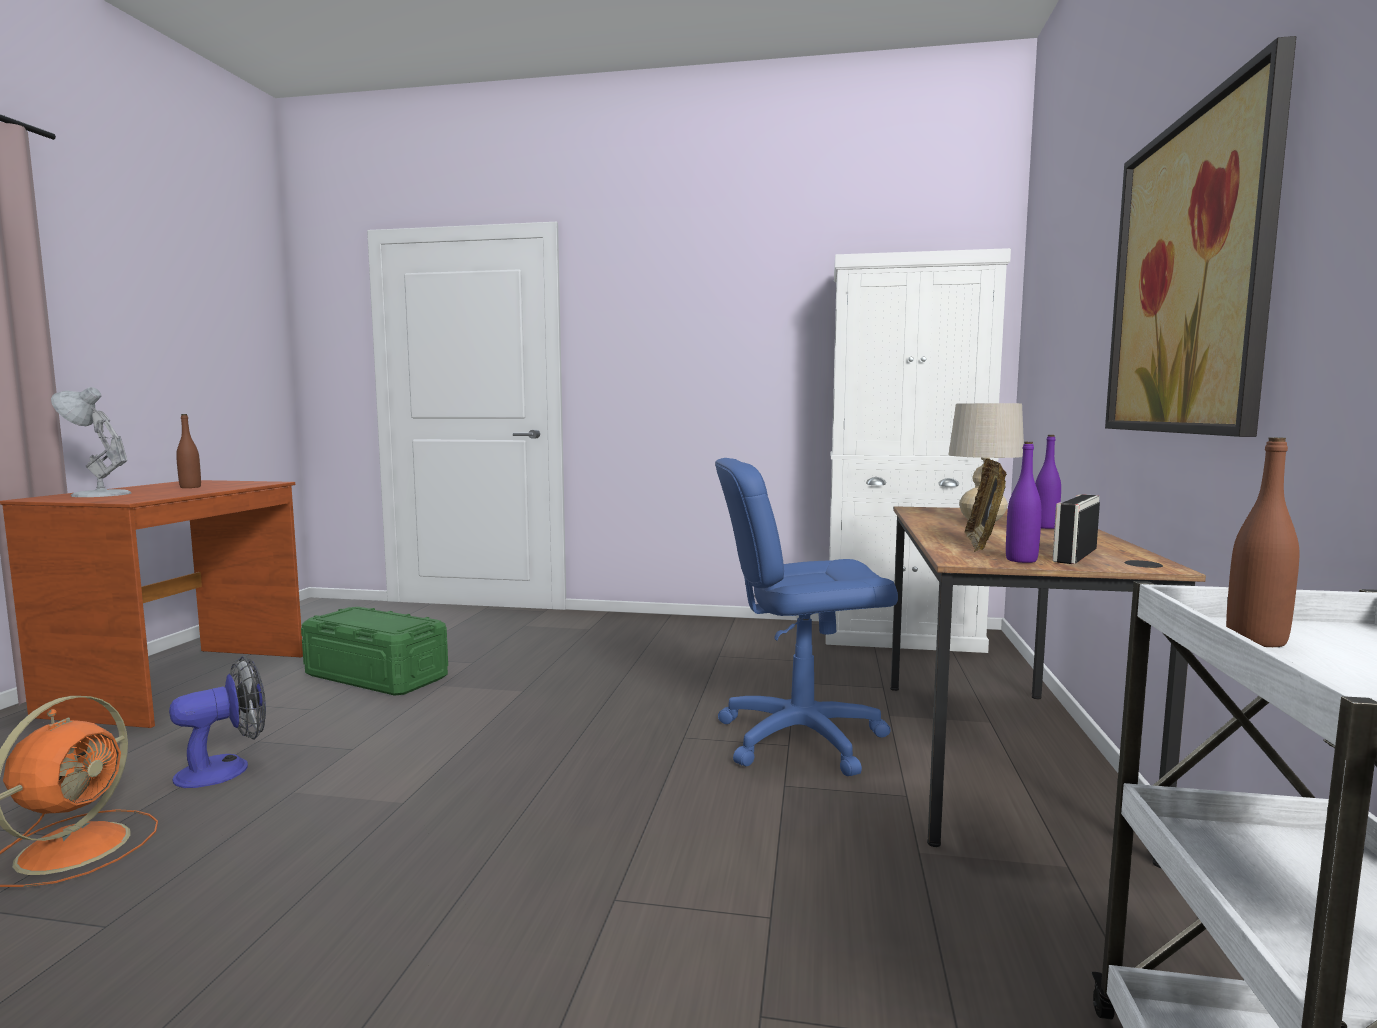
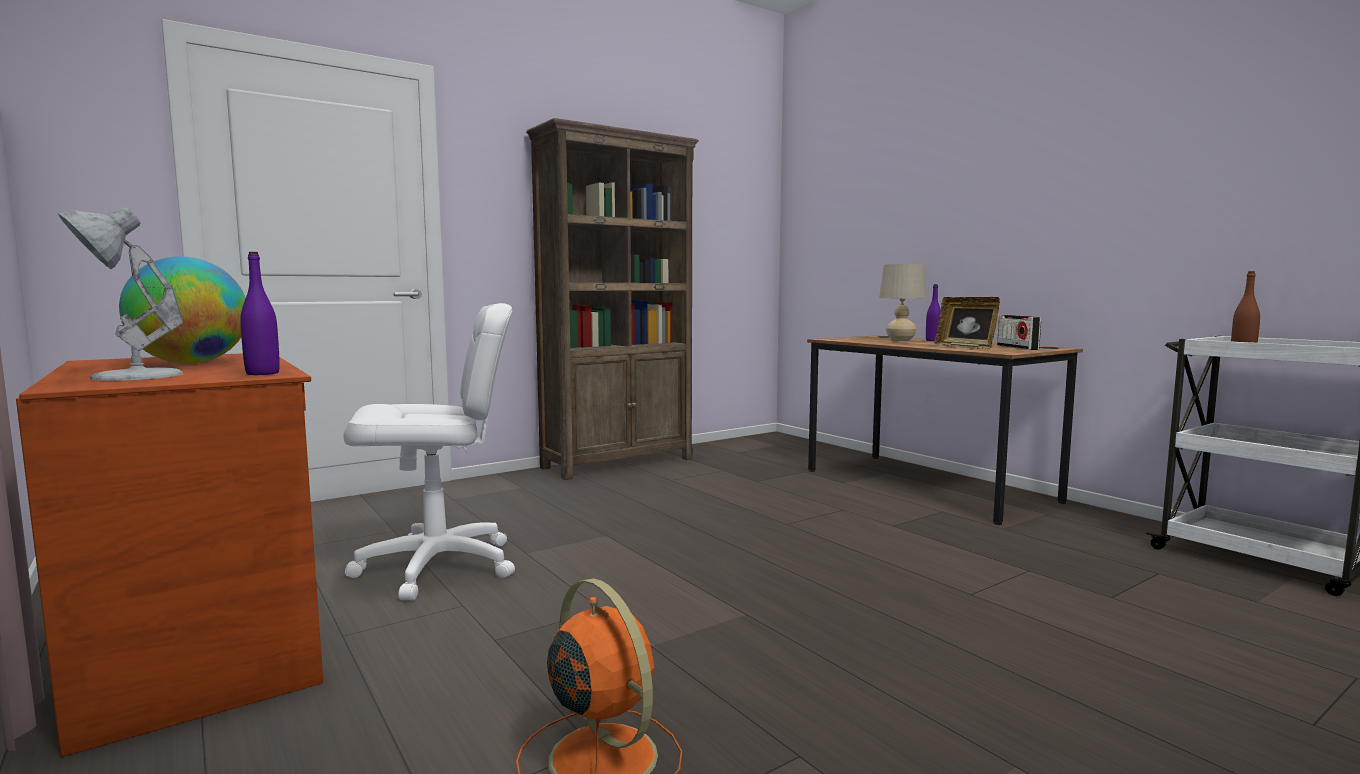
camera: 45 degrees left, 0 degrees up
fan [169,656,266,788] -> none
brown bottle [176,414,201,488] -> globe [119,256,246,364]
green storage box [301,607,448,696] -> white office chair [344,303,515,600]
blue office chair [715,458,898,776] -> none
white cabinet [826,248,1011,653] -> none
purple bottle [1006,442,1042,563] -> purple bottle moved to [240,252,280,375]
picture [1105,36,1296,437] -> none
none -> brown bookcase [526,118,699,480]

